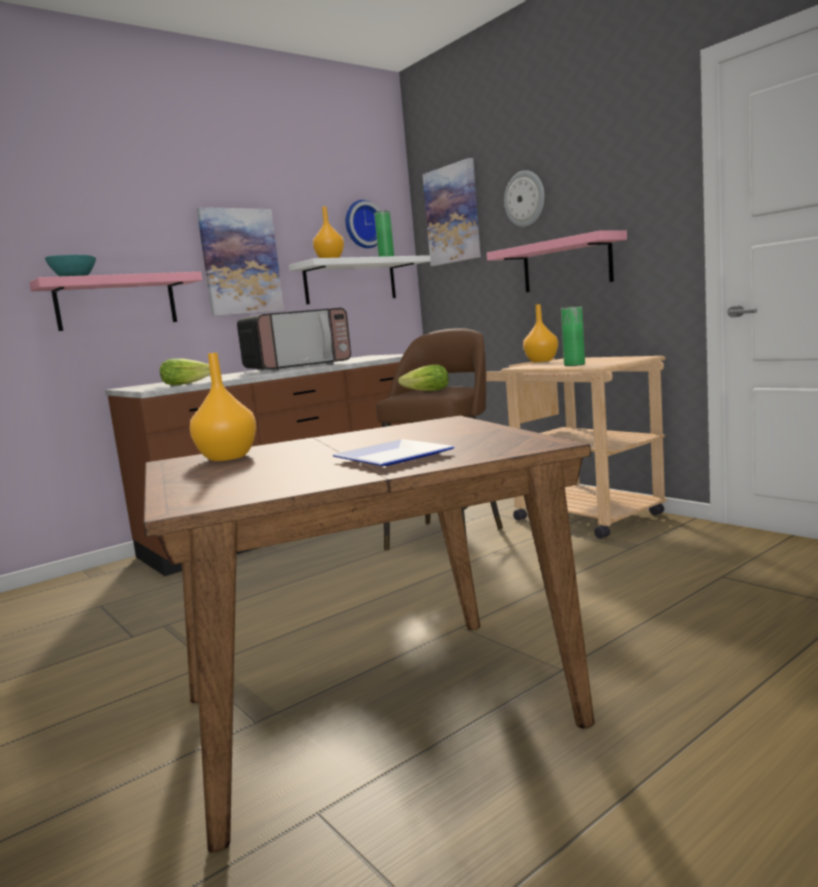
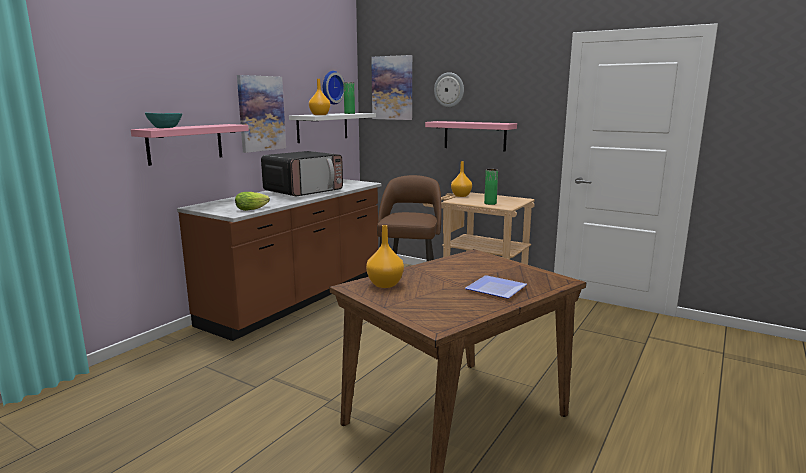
camera: 20 degrees left, 5 degrees up
lettuce [398,364,449,391] -> none

